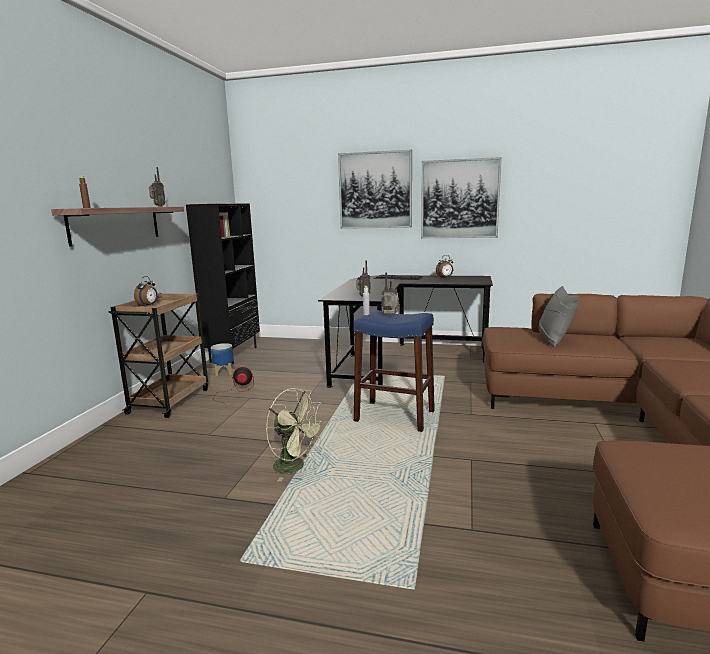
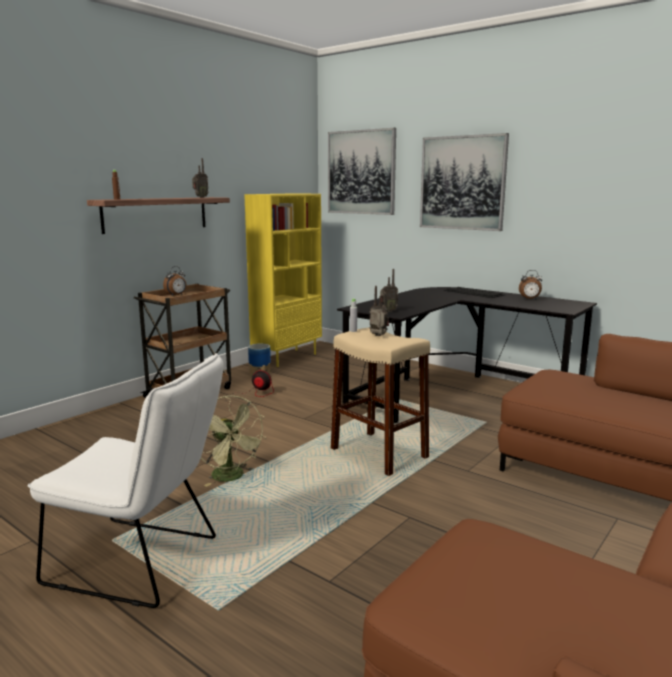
camera: 25 degrees right, 0 degrees up
black bookcase [186,203,260,364] -> yellow bookcase [244,193,322,367]
blue stool [354,310,435,432] -> beige stool [331,327,430,476]
picture [421,157,502,238] -> picture moved to [328,128,396,215]
grey pillow [539,286,579,347] -> none
none -> white chair [27,353,224,608]

